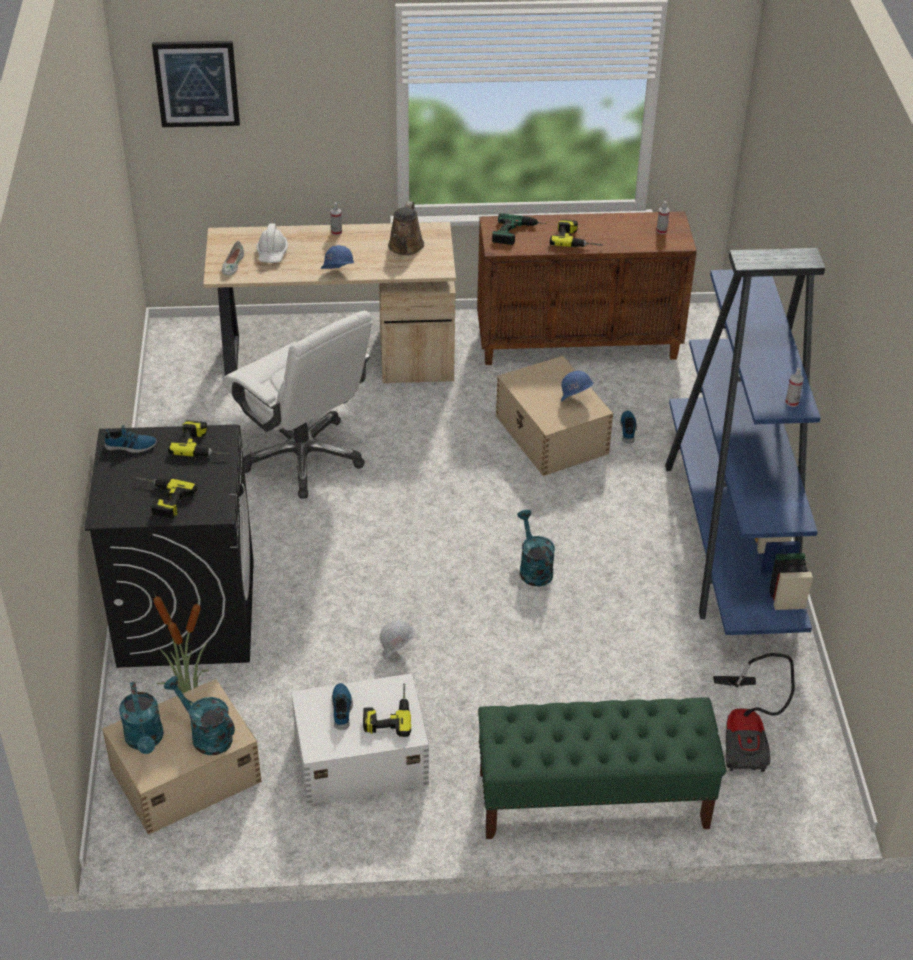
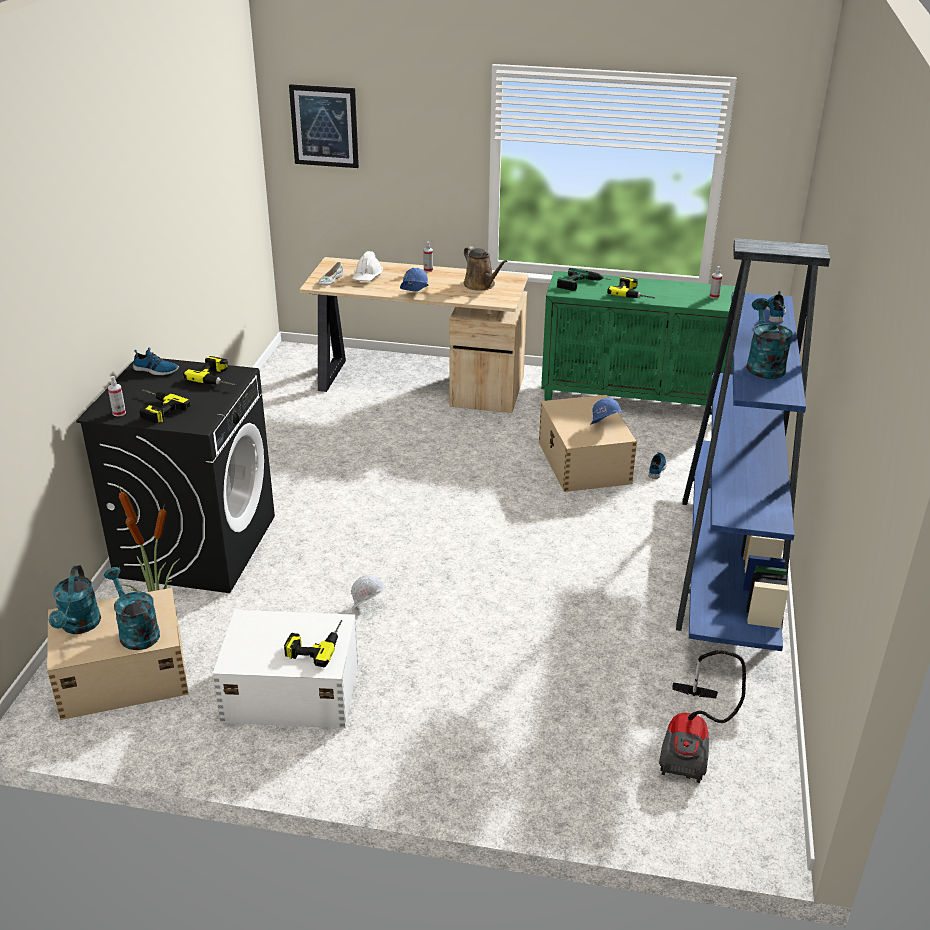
camera: 15 degrees right, 10 degrees down
white office chair [223,311,372,498] -> none
shoe [332,683,353,730] -> shoe moved to [766,291,786,323]
brown watering can [388,201,424,255] -> brown watering can turned 60 degrees counterclockwise [464,246,507,291]
brown cabinet [477,211,697,365] -> green cabinet [541,271,735,406]
green bench [478,697,726,839] -> none
turquoise watering can [517,510,555,587] -> turquoise watering can moved to [746,298,793,379]
spray bottle [785,368,804,407] -> spray bottle moved to [108,376,126,416]

